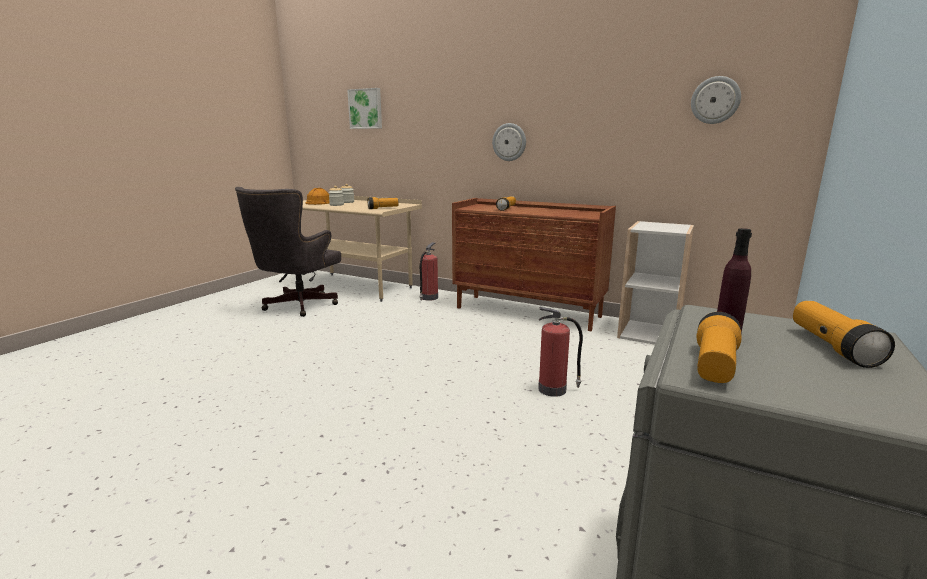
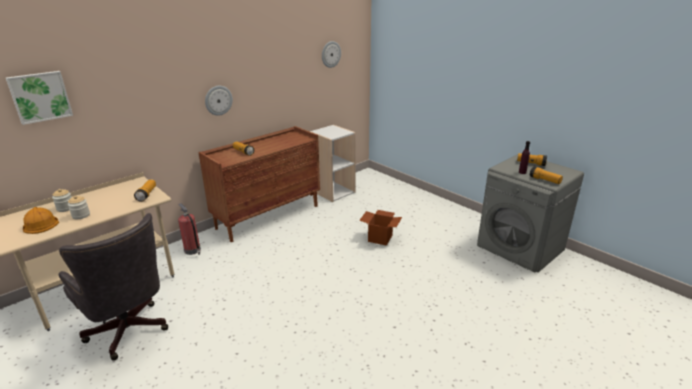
camera: 70 degrees left, 10 degrees up
fire extinguisher [538,307,583,397] -> cardboard box [359,210,402,246]

